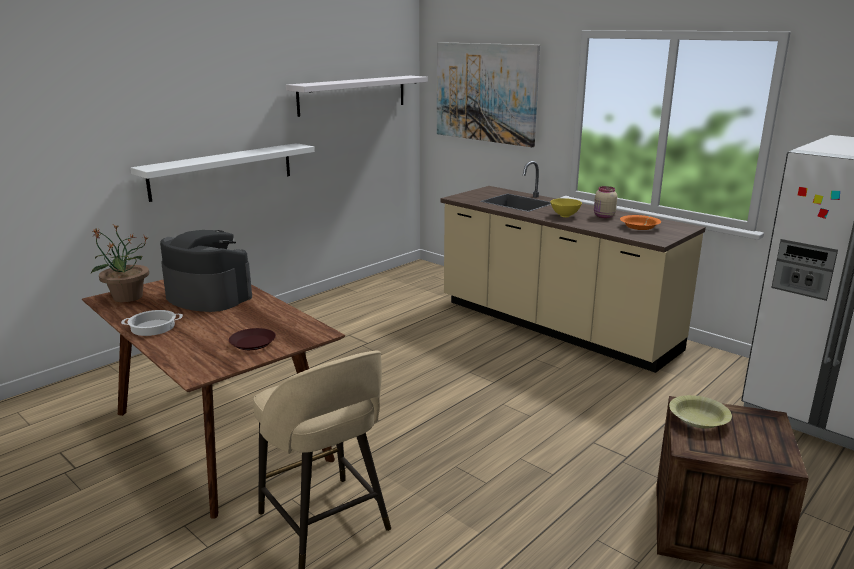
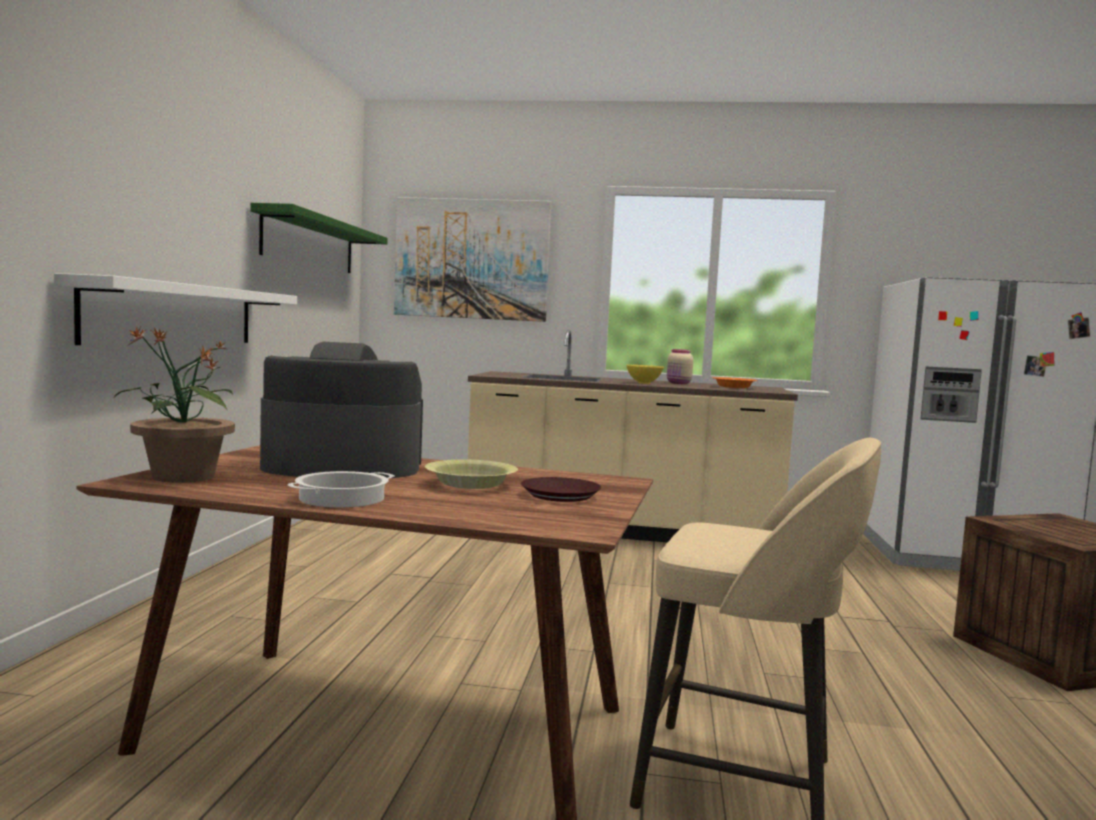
camera: 35 degrees left, 15 degrees down
white shelf [286,76,428,117] -> green shelf [250,203,388,273]
yellow bowl [669,395,732,429] -> yellow bowl moved to [425,460,518,489]

